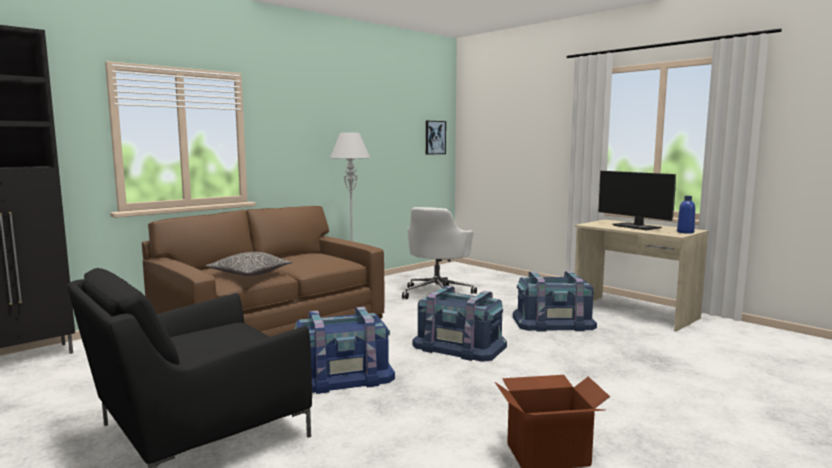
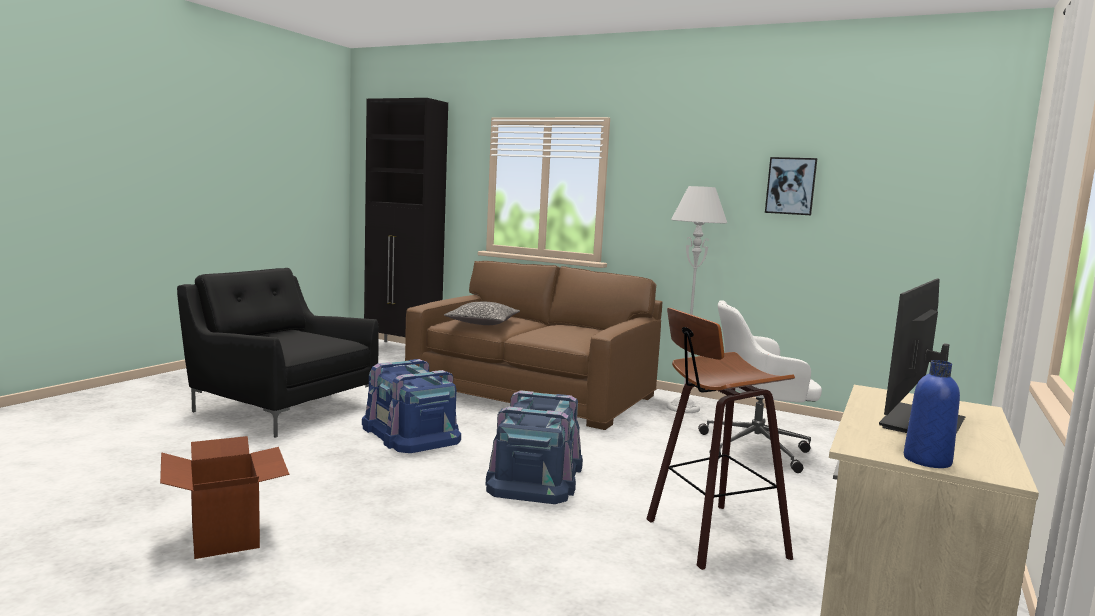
camera: 70 degrees right, 0 degrees up
picture [426,121,446,155] -> picture moved to [765,157,817,215]
blue storage box [513,271,597,331] -> stool [647,308,795,570]

